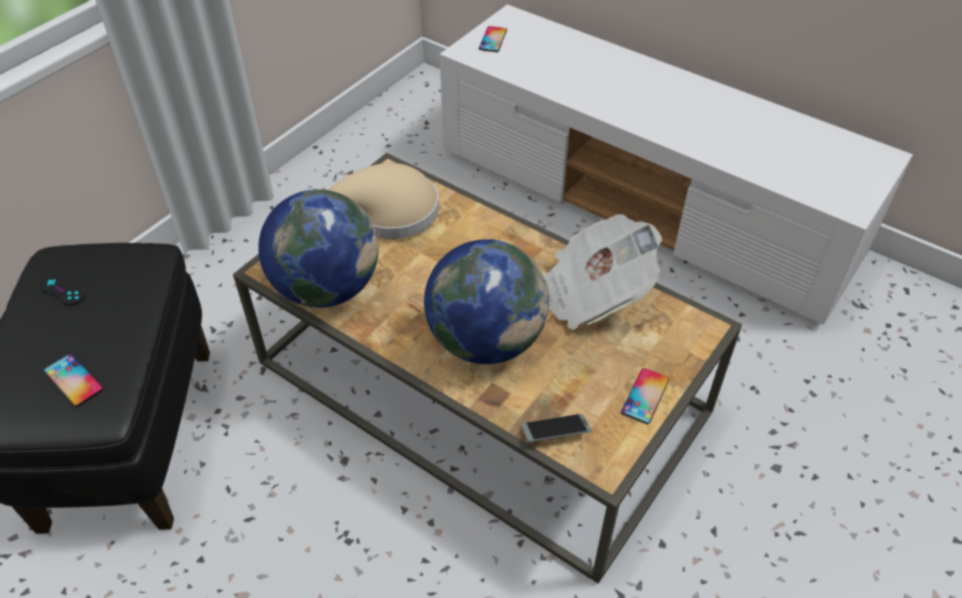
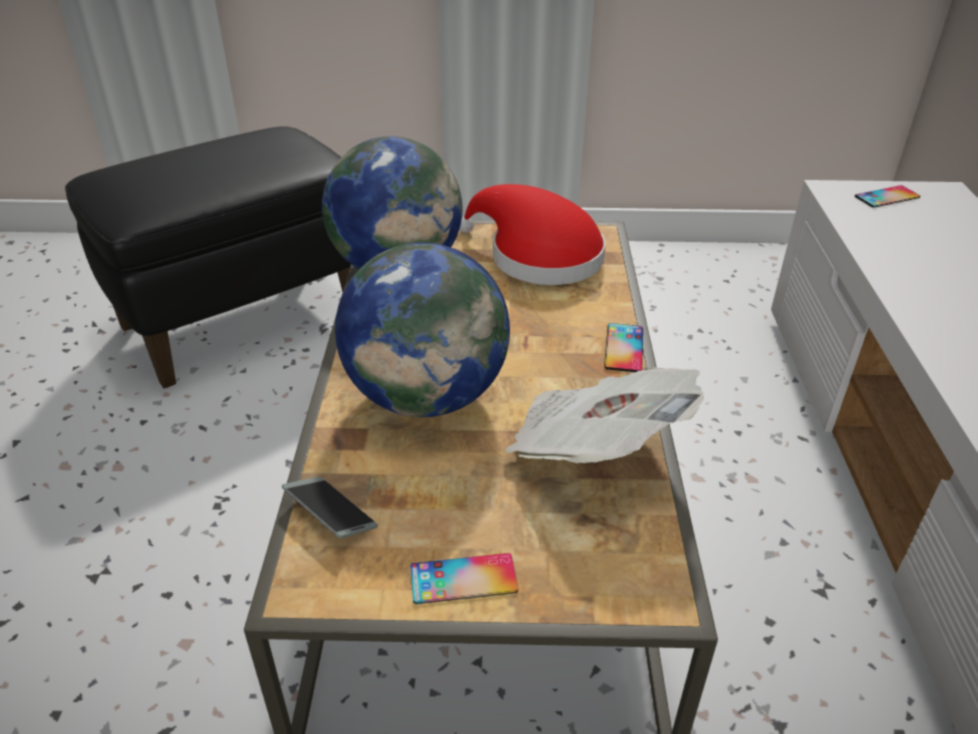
camera: 55 degrees right, 10 degrees down
black game controller [40,274,86,306] -> none
phone [44,354,103,407] -> phone moved to [604,323,643,372]
beige hat [329,163,439,239] -> red hat [459,184,605,285]

